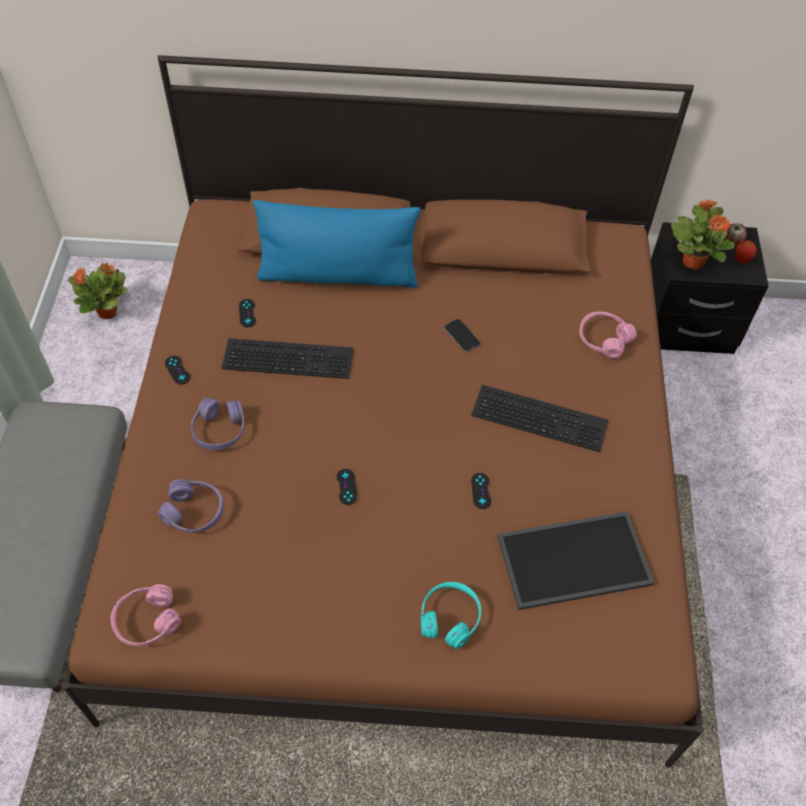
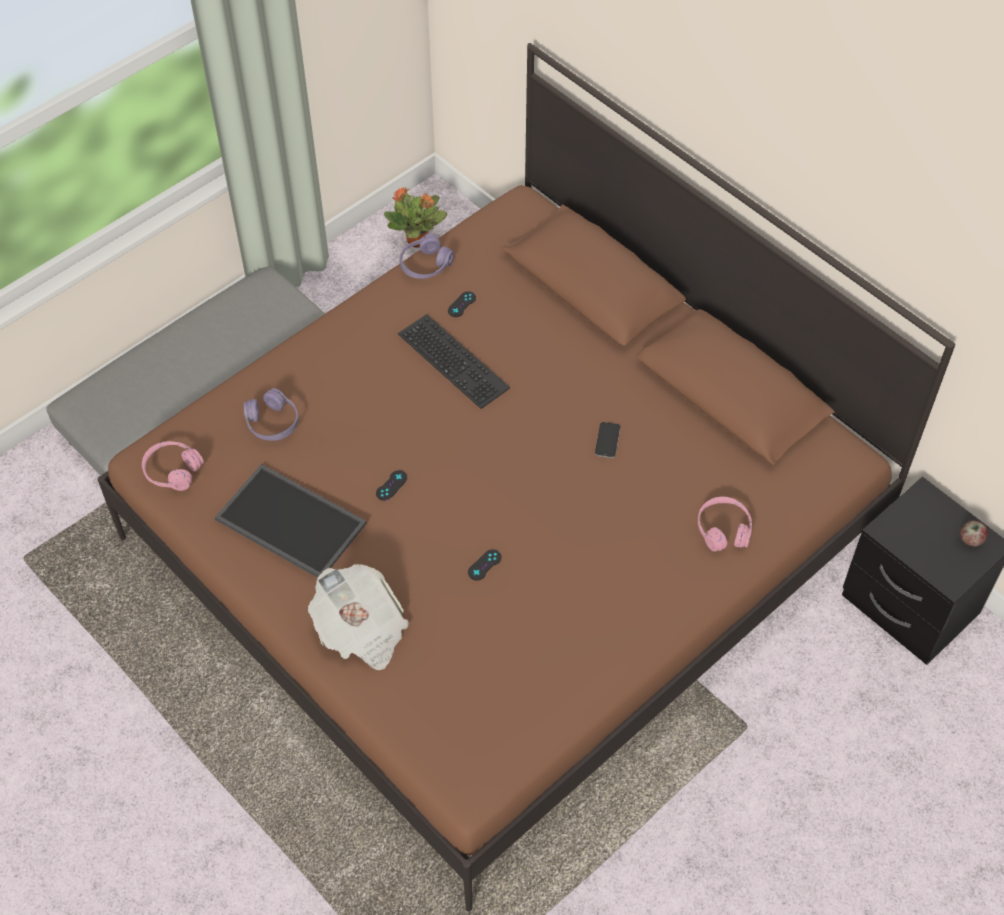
camera: 45 degrees right, 0 degrees up
black game controller [165,356,190,385] -> none
purple headphones [191,397,245,451] -> purple headphones moved to [399,234,454,279]
blue pillow [253,200,421,288] -> none
turquoise headphones [421,582,481,649] -> newspaper [308,564,409,670]
keyboard [471,385,608,452] -> none
tray [497,511,655,610] -> tray moved to [215,464,367,578]
potted plant [671,200,735,270] -> none
apple [735,240,757,264] -> none

